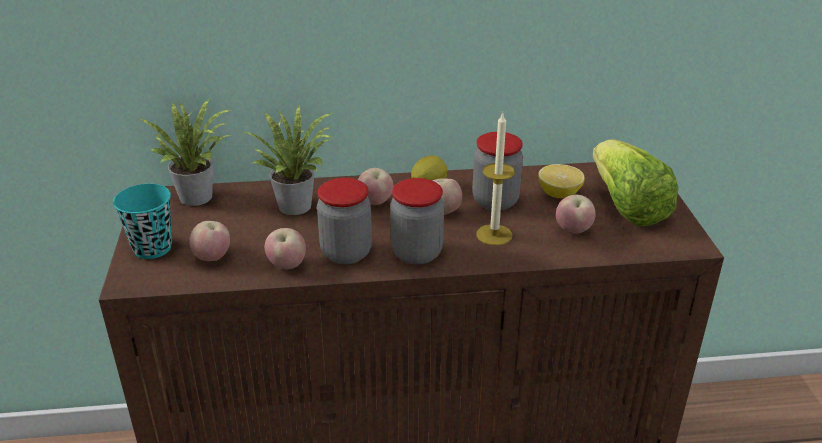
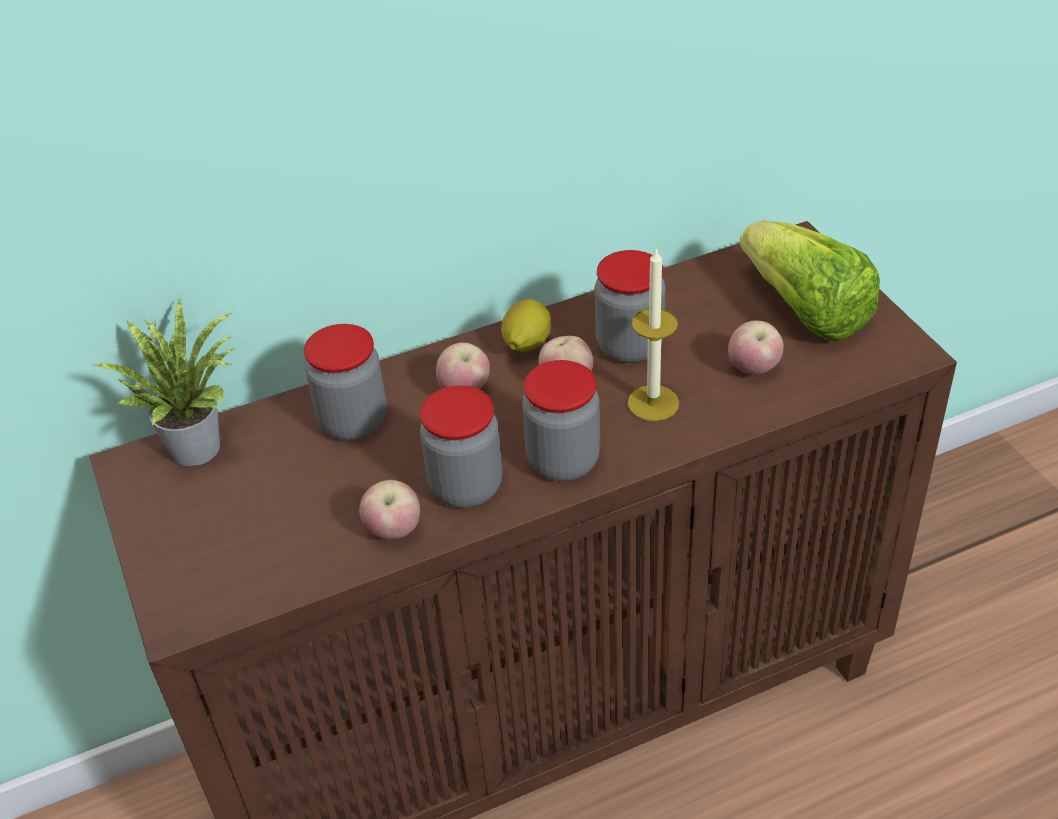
camera: 15 degrees left, 10 degrees up
turquoise cup [113,184,172,259] -> none
apple [189,221,230,261] -> none
potted plant [244,105,332,215] -> jar [304,324,387,440]
lemon [538,164,585,198] -> none

